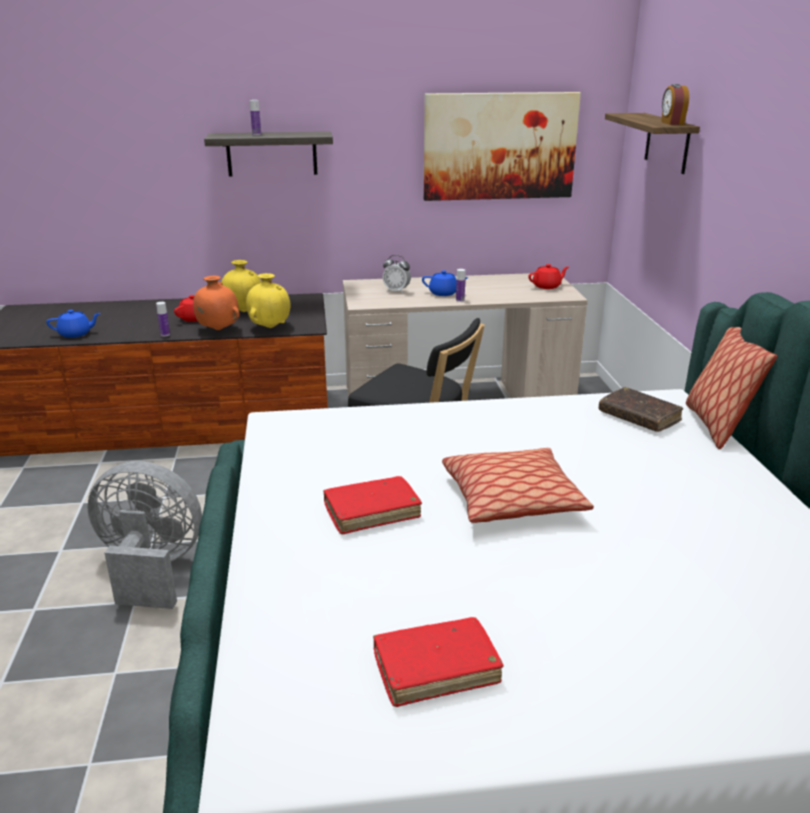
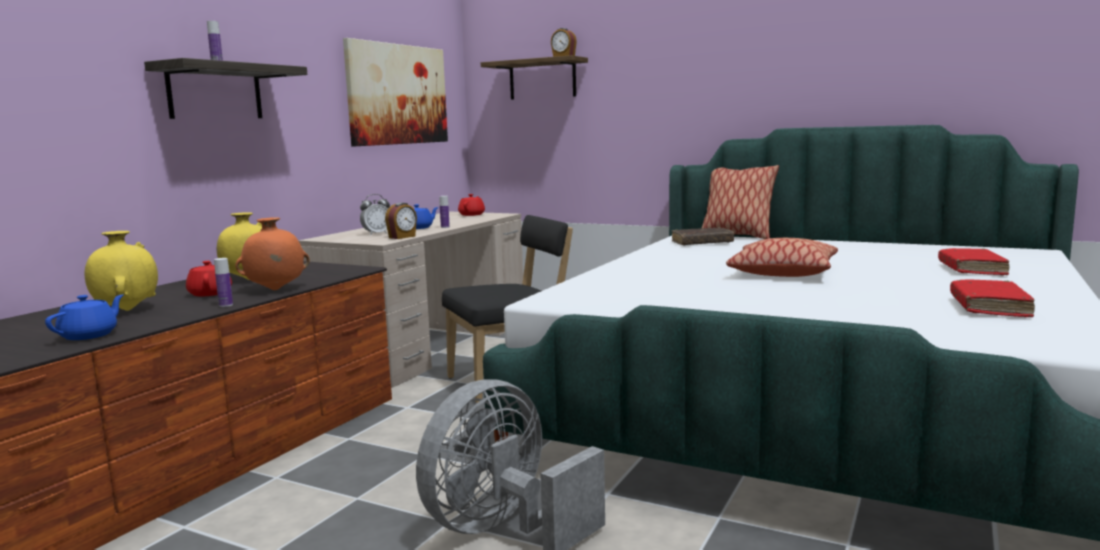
camera: 55 degrees left, 15 degrees down
yellow vase [246,273,291,328] -> yellow vase moved to [85,231,158,311]
red book [323,476,422,534] -> red book moved to [938,248,1009,275]
none -> alarm clock [385,203,417,239]

